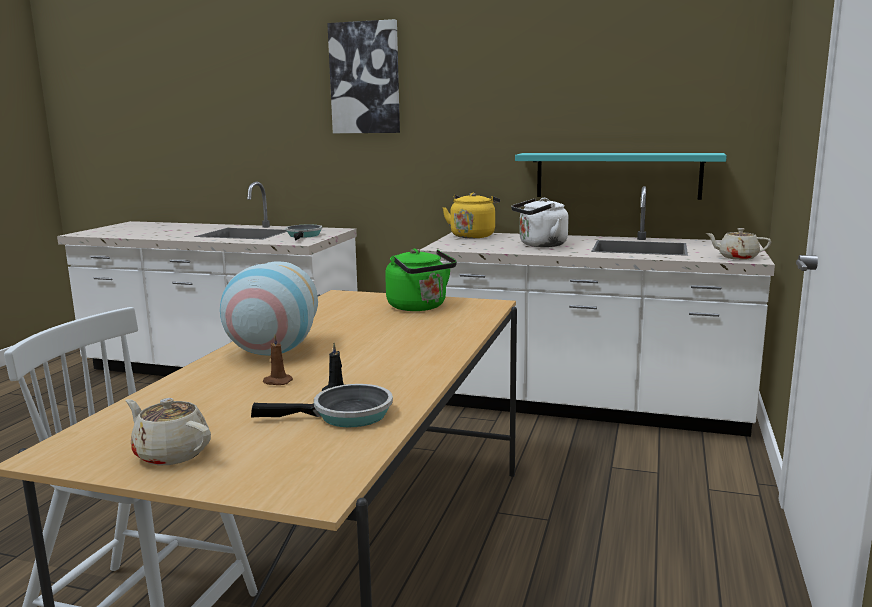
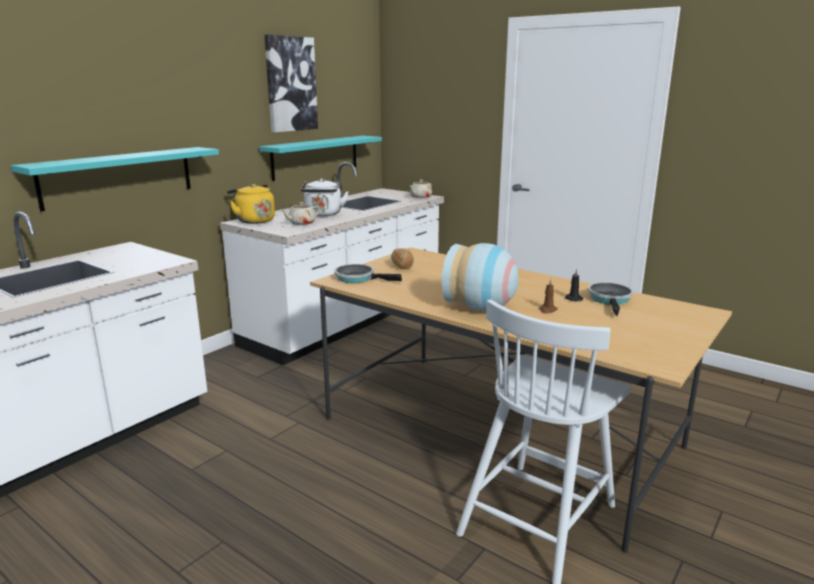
camera: 70 degrees left, 5 degrees up
beige teapot [125,398,211,466] -> beige teapot moved to [280,202,320,225]
frying pan [286,224,322,240] -> frying pan moved to [334,264,402,283]
picture [327,19,400,133] -> picture moved to [264,34,318,132]
green kettle [385,249,457,311] -> bread [391,248,414,269]
none -> turquoise shelf [11,147,219,212]

